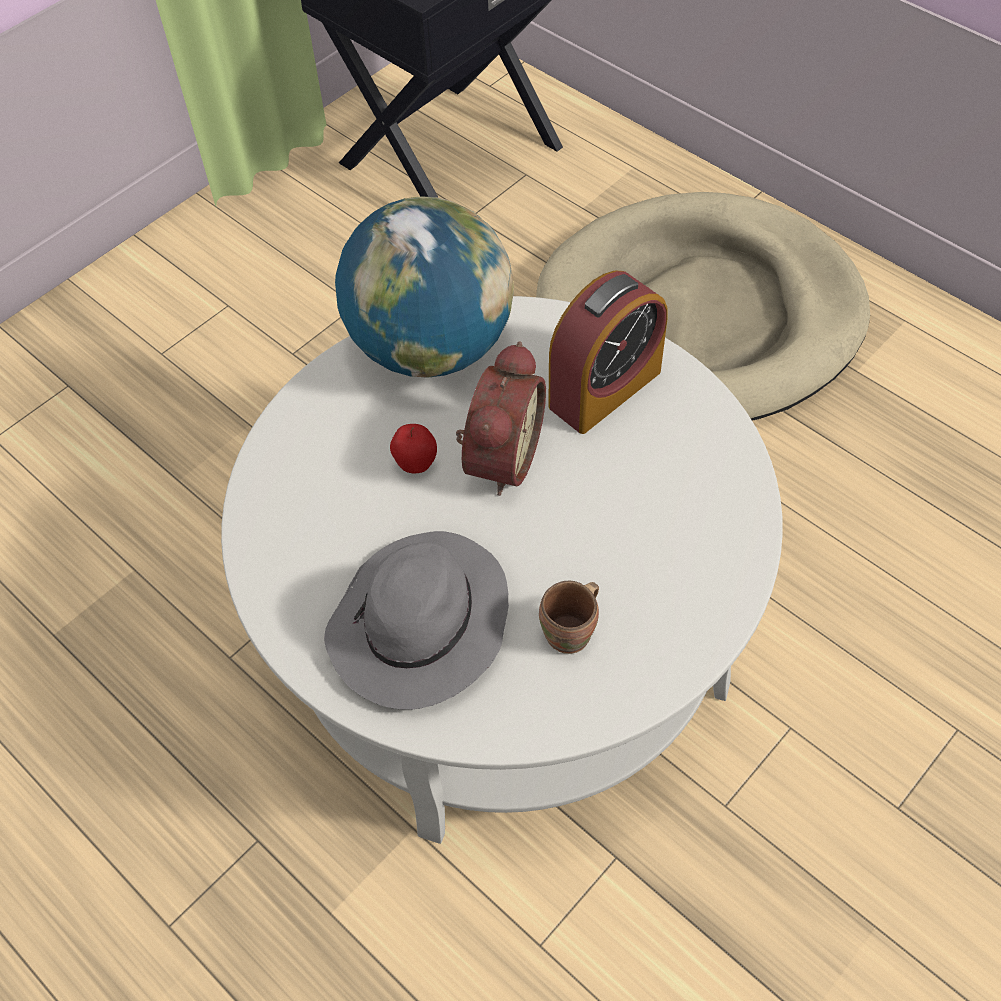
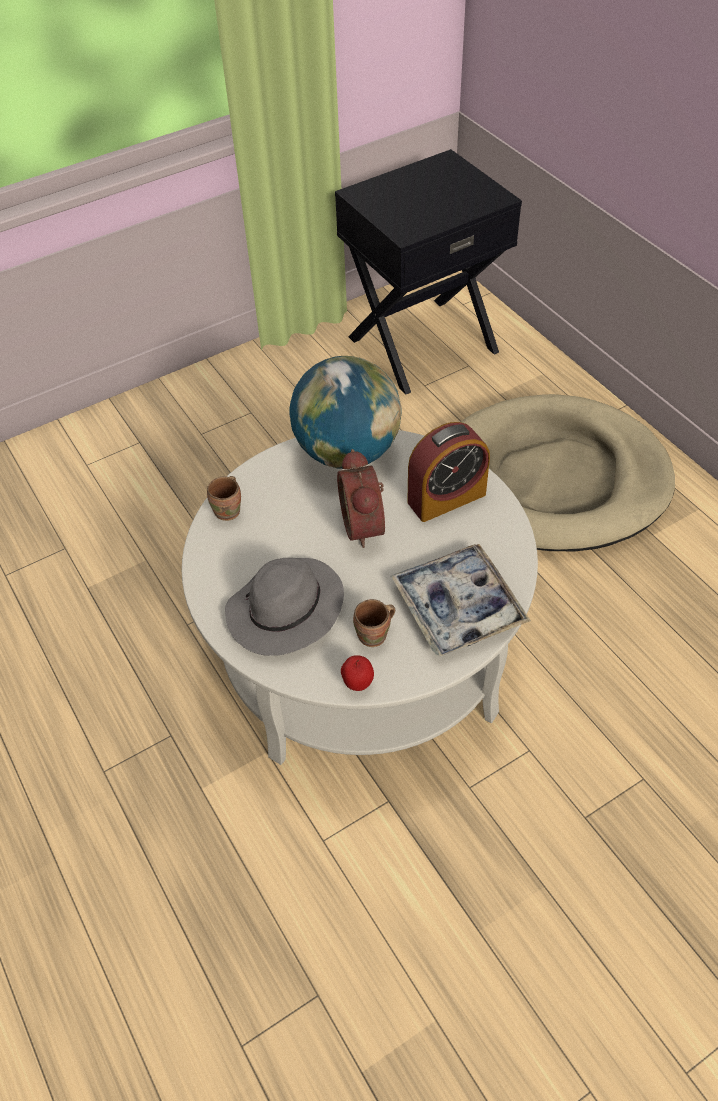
camera: 15 degrees right, 5 degrees down
apple [390,424,437,473] -> apple moved to [341,655,374,691]
alarm clock [456,341,546,496] -> alarm clock turned 135 degrees clockwise [337,449,385,548]
none -> brown mug [207,476,241,521]
none -> tray [391,544,530,657]

